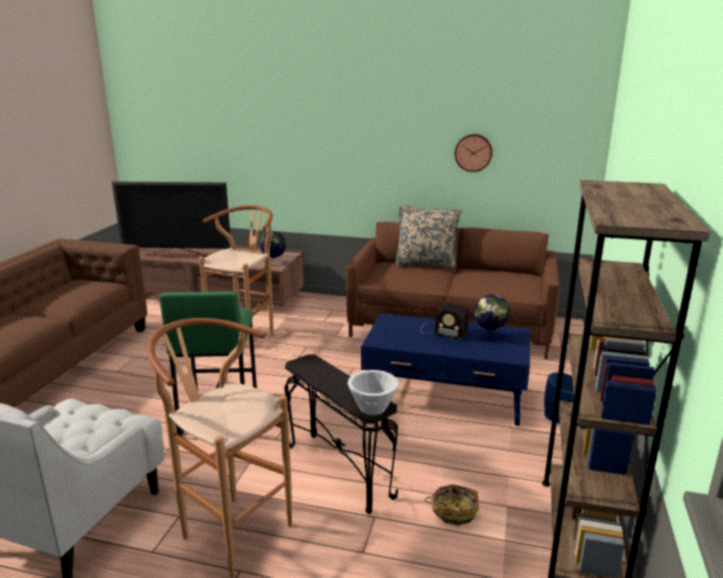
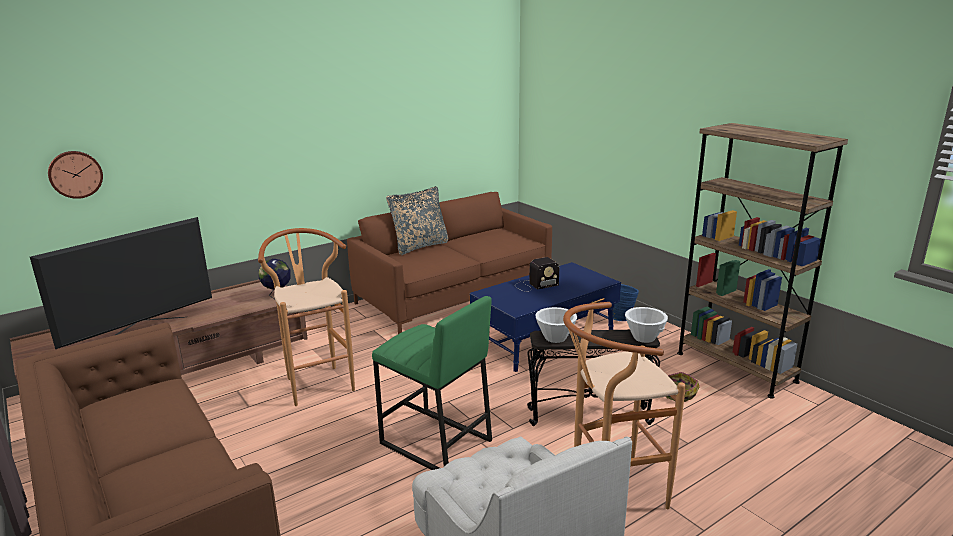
camera: 50 degrees left, 0 degrees up
wall clock [455,134,493,172] -> wall clock moved to [48,151,103,199]
globe [474,294,510,339] -> none
none -> white bowl [535,307,577,343]

